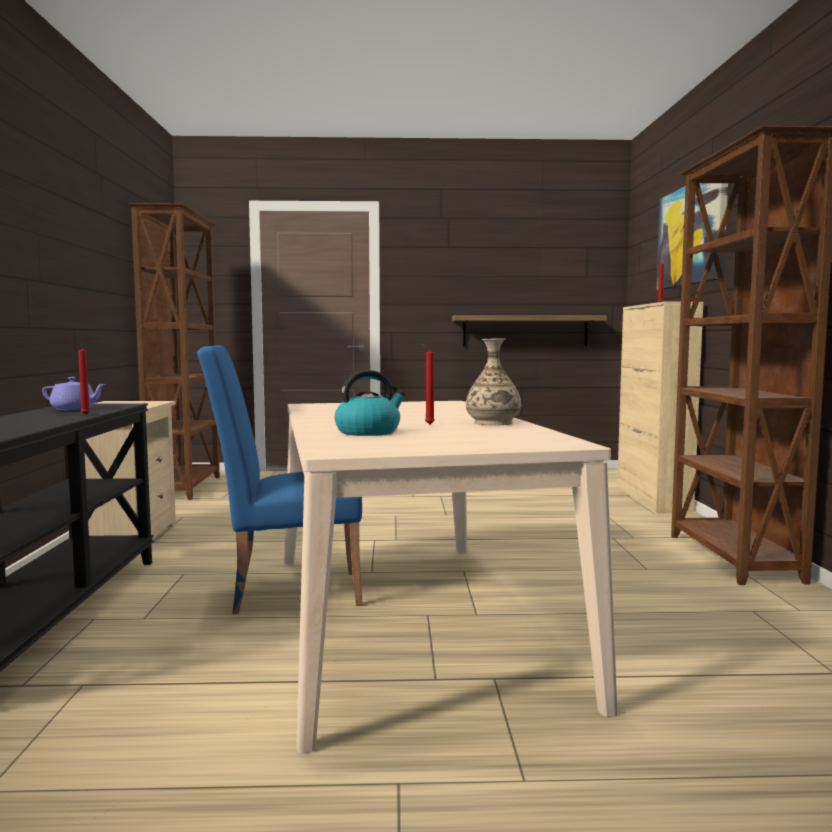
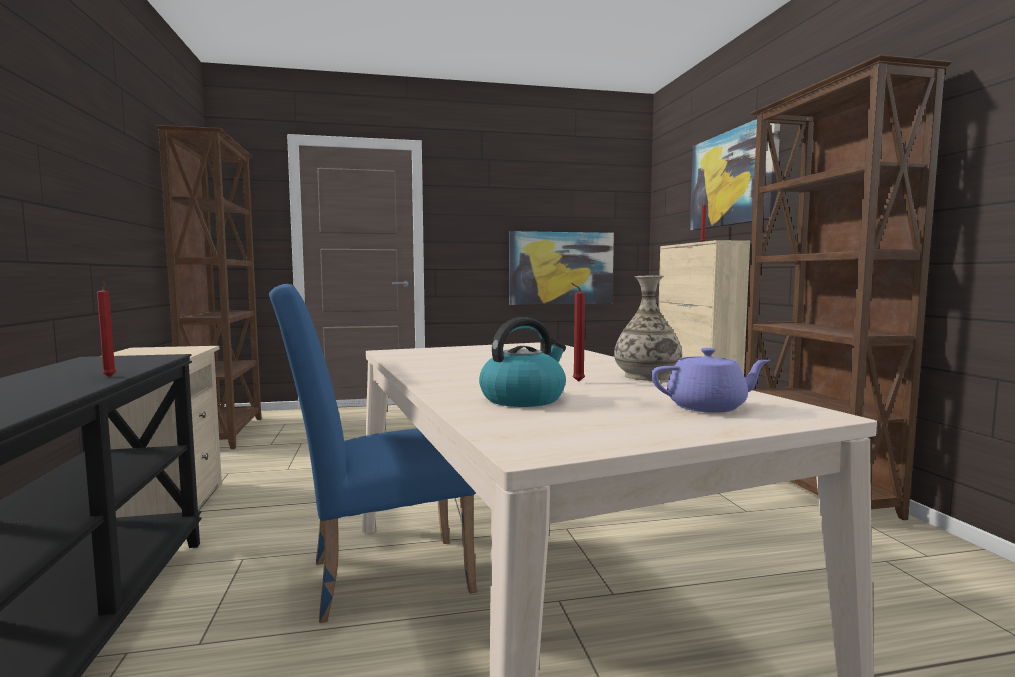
camera: 10 degrees left, 0 degrees up
purple teapot [42,377,106,410] -> purple teapot moved to [651,348,770,413]
shelf [452,315,607,346] -> picture [509,231,614,305]

